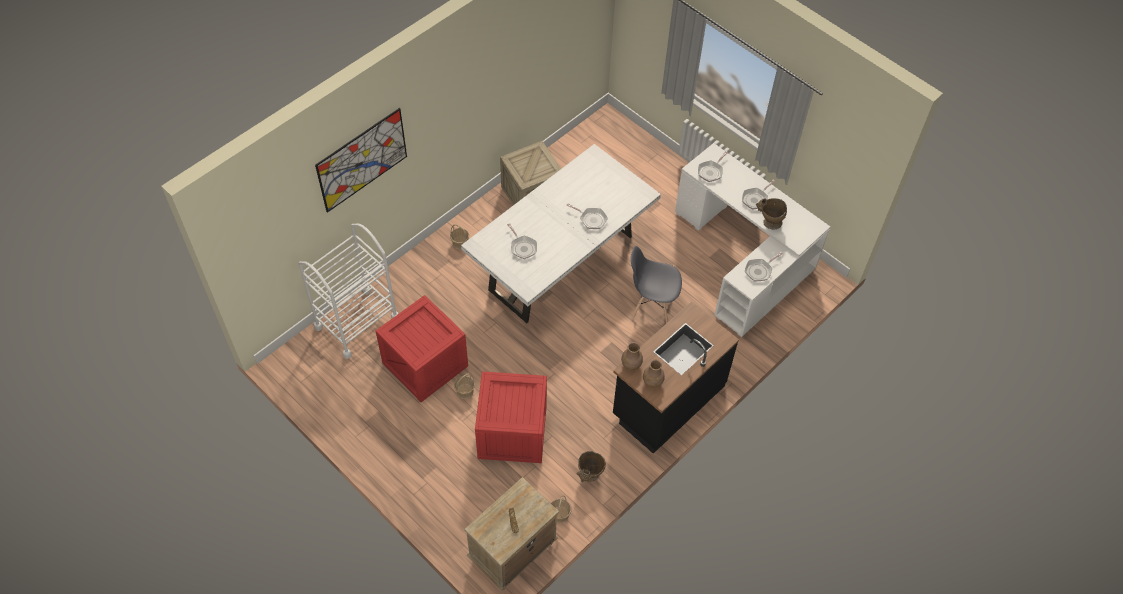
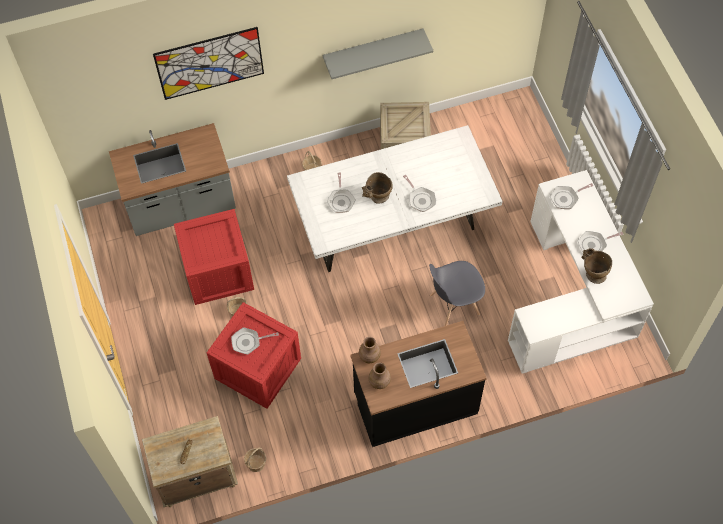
camera: 30 degrees right, 5 degrees up
white cart [298,224,399,359] -> grey counter [109,123,236,236]
beige vase [576,451,606,482] -> beige vase moved to [362,172,393,204]
grey chair [631,246,682,323] -> grey chair turned 60 degrees counterclockwise [429,261,485,326]
frying pan [745,252,783,281] -> frying pan moved to [231,327,279,355]
none -> grey shelf [323,28,433,79]

